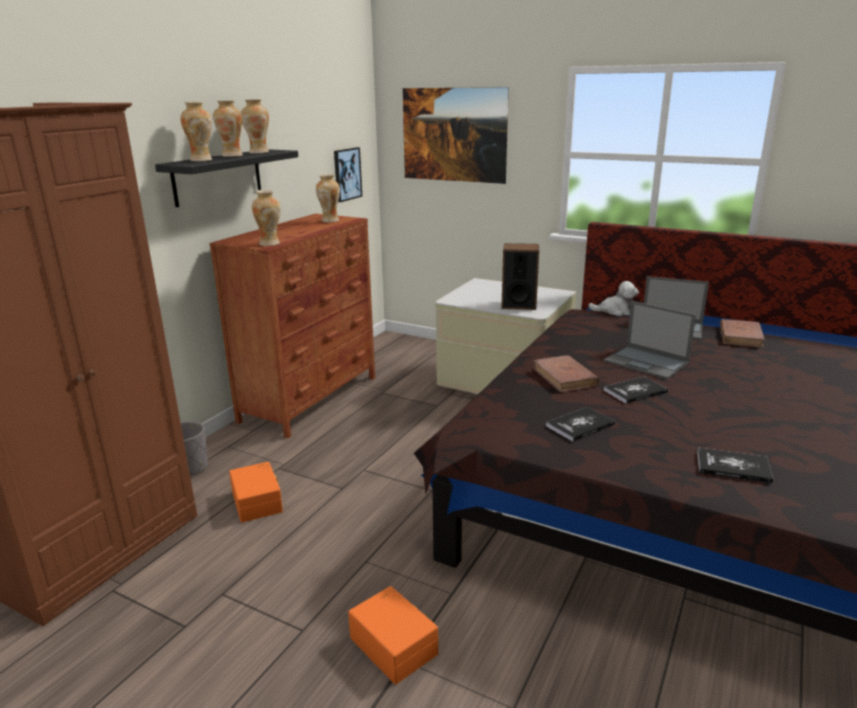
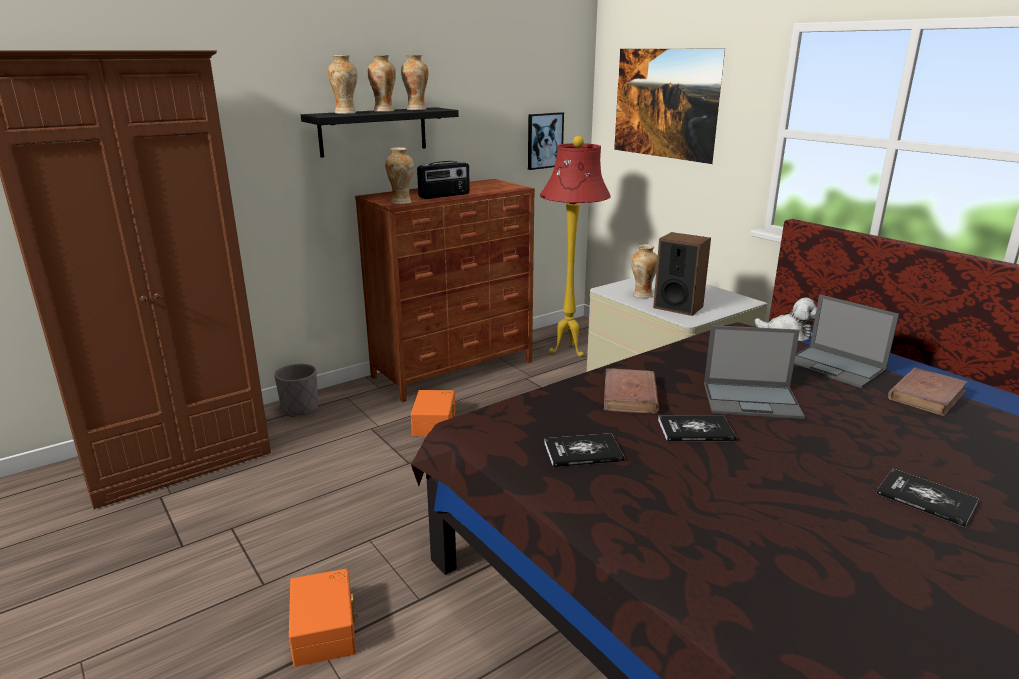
camera: 25 degrees right, 0 degrees up
orange storage box [229,462,283,523] -> orange storage box moved to [411,390,456,436]
vase [316,174,340,223] -> vase moved to [631,244,658,298]
laptop [604,301,696,379] -> laptop turned 60 degrees counterclockwise [704,325,805,419]
book [697,447,773,483] -> book moved to [876,469,979,527]
none -> radio [417,161,470,199]
none -> red floor lamp [540,136,611,357]

